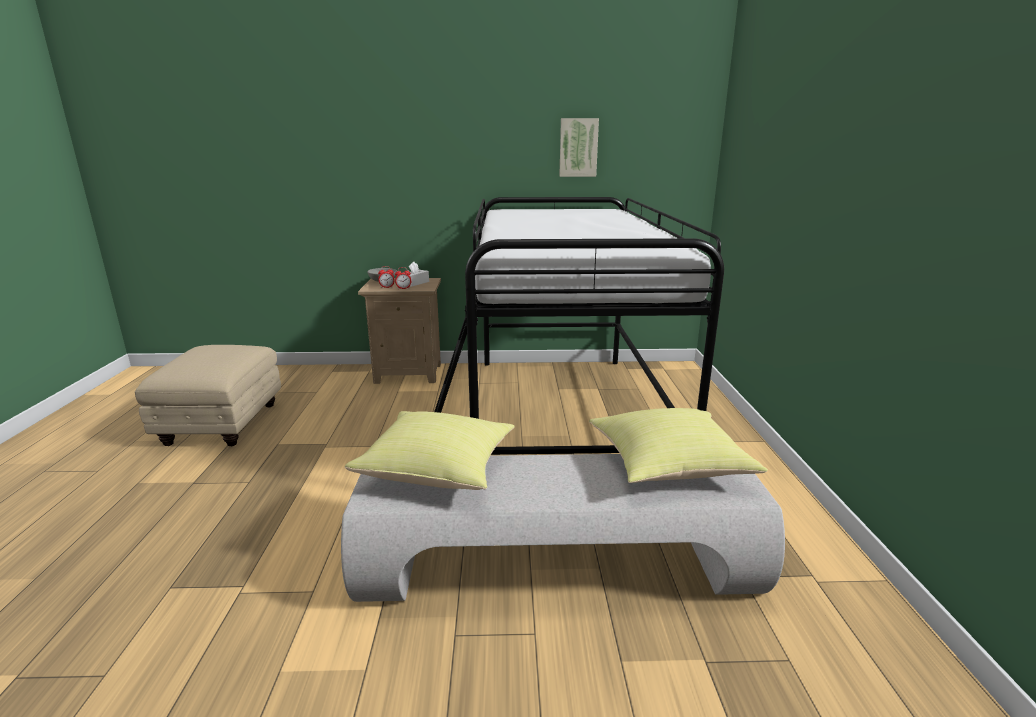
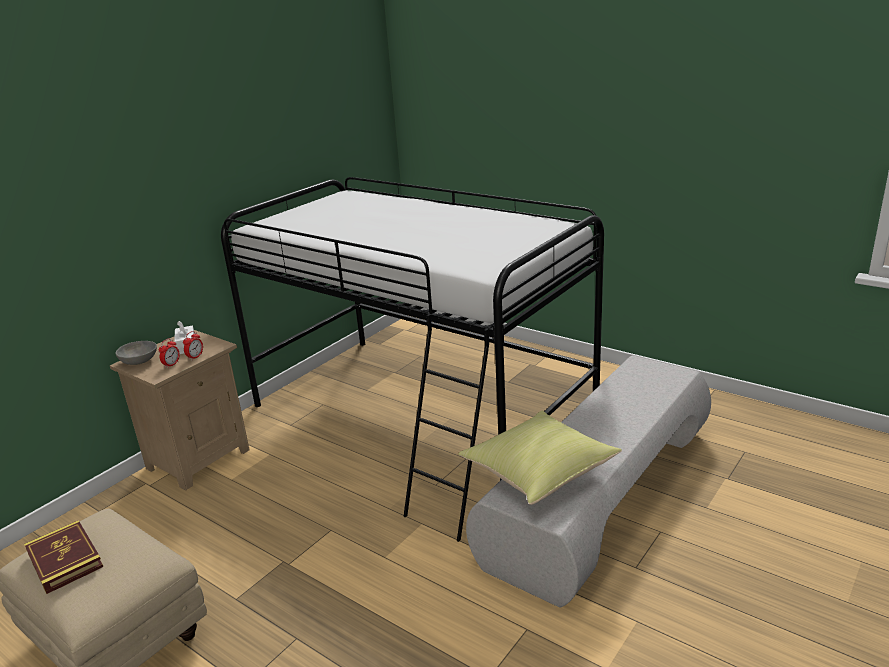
camera: 50 degrees left, 5 degrees up
picture [559,118,599,177] -> none
yellow pillow [589,408,768,483] -> none
none -> book [24,520,103,594]

